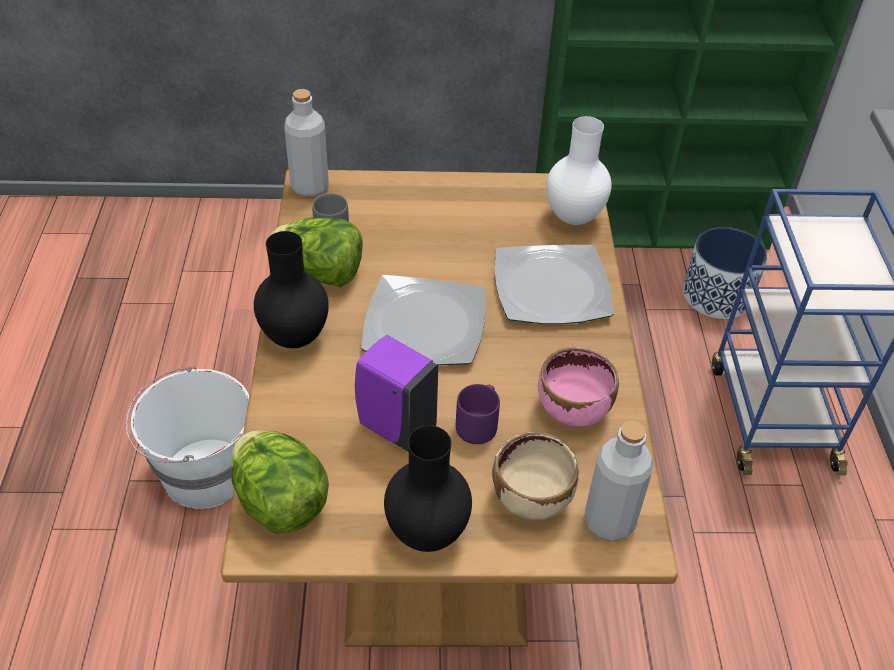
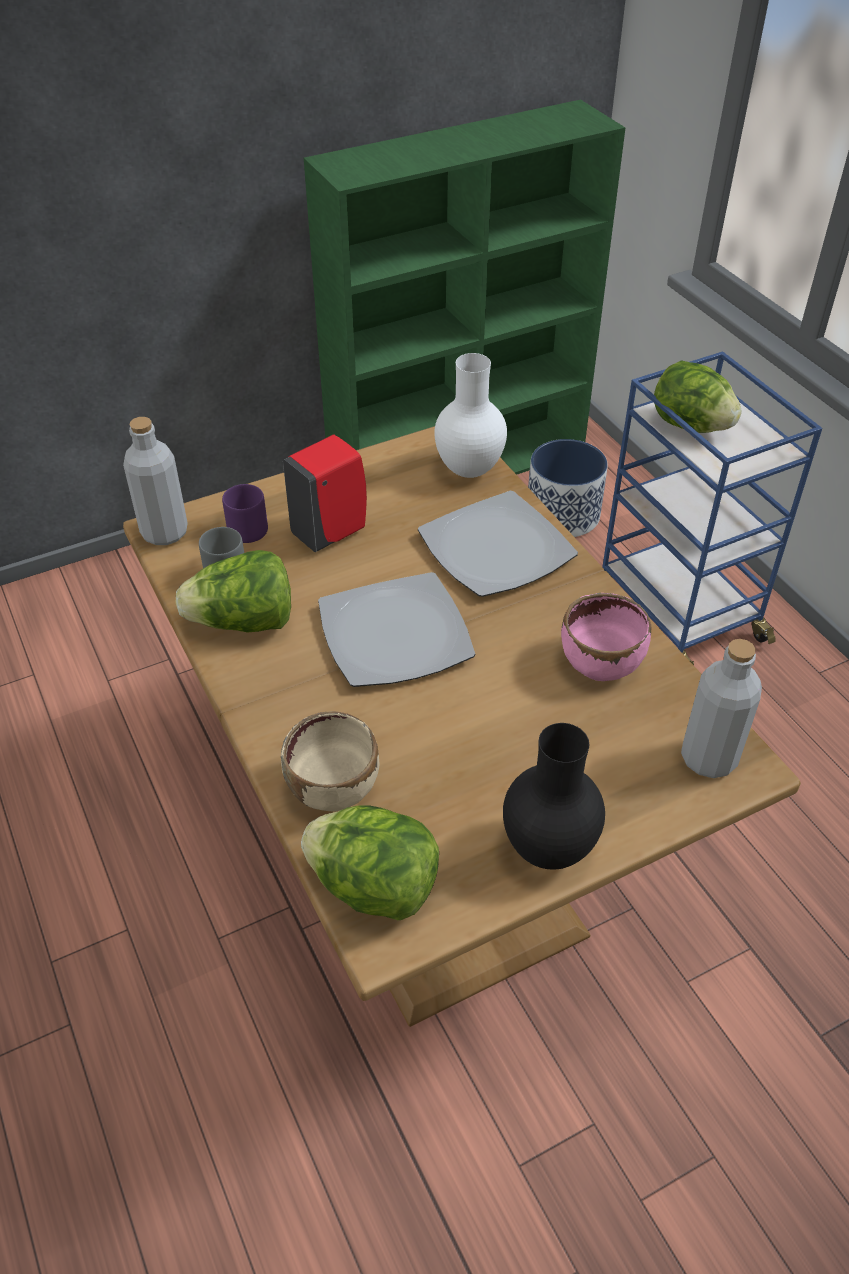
camera: 25 degrees left, 0 degrees up
white bucket [126,366,249,509] -> none
black vase [254,231,329,348] -> none
purple soap dispenser [355,335,439,452] -> none
purple mug [456,384,500,444] -> purple mug moved to [222,484,268,543]
beige bowl [492,432,579,520] -> beige bowl moved to [281,711,379,811]
none -> red soap dispenser [283,435,367,552]
none -> lettuce [654,360,742,433]

